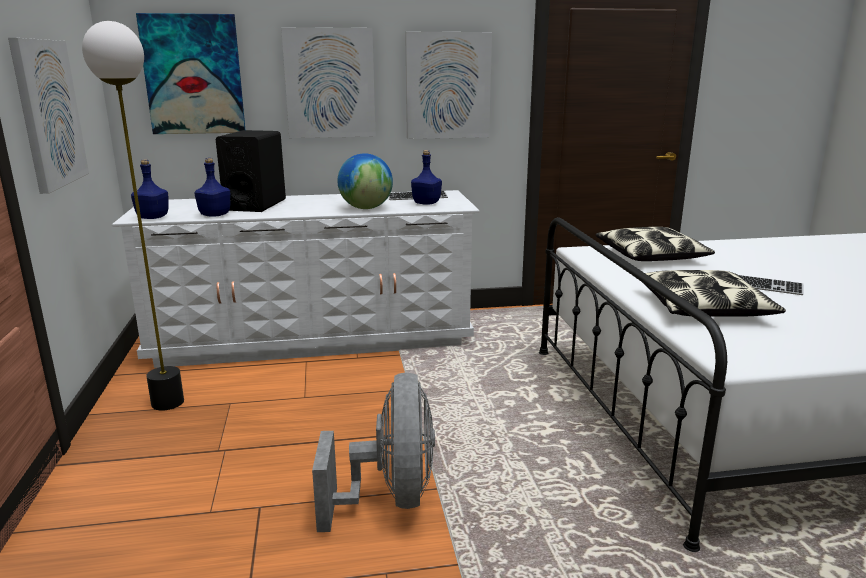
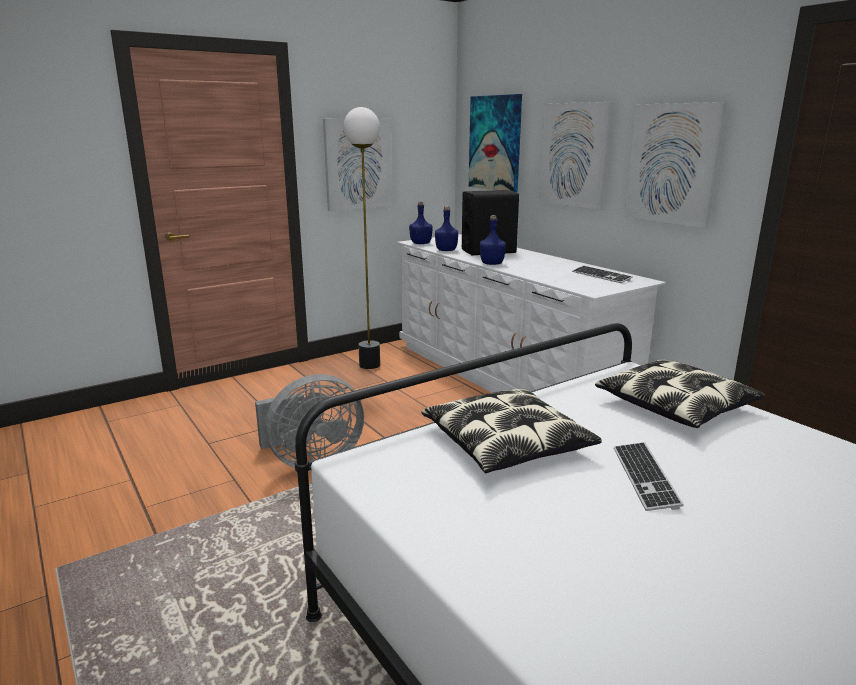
camera: 65 degrees right, 0 degrees up
globe [337,153,393,209] -> none
blue bottle [411,150,442,205] -> blue bottle moved to [480,215,506,265]

